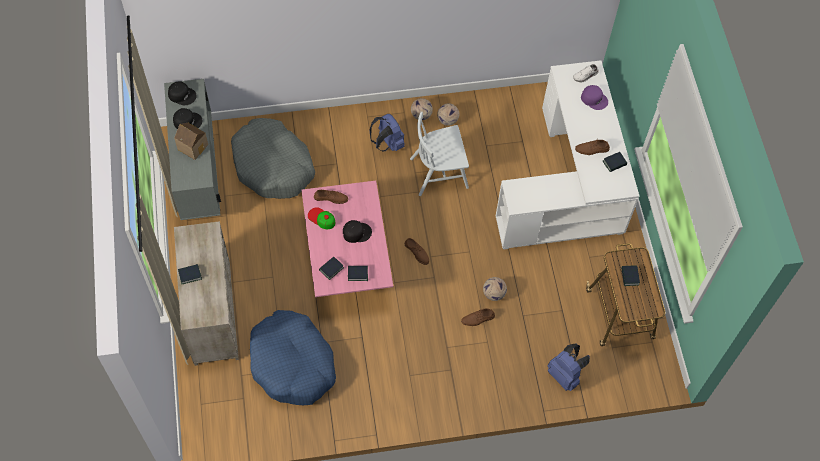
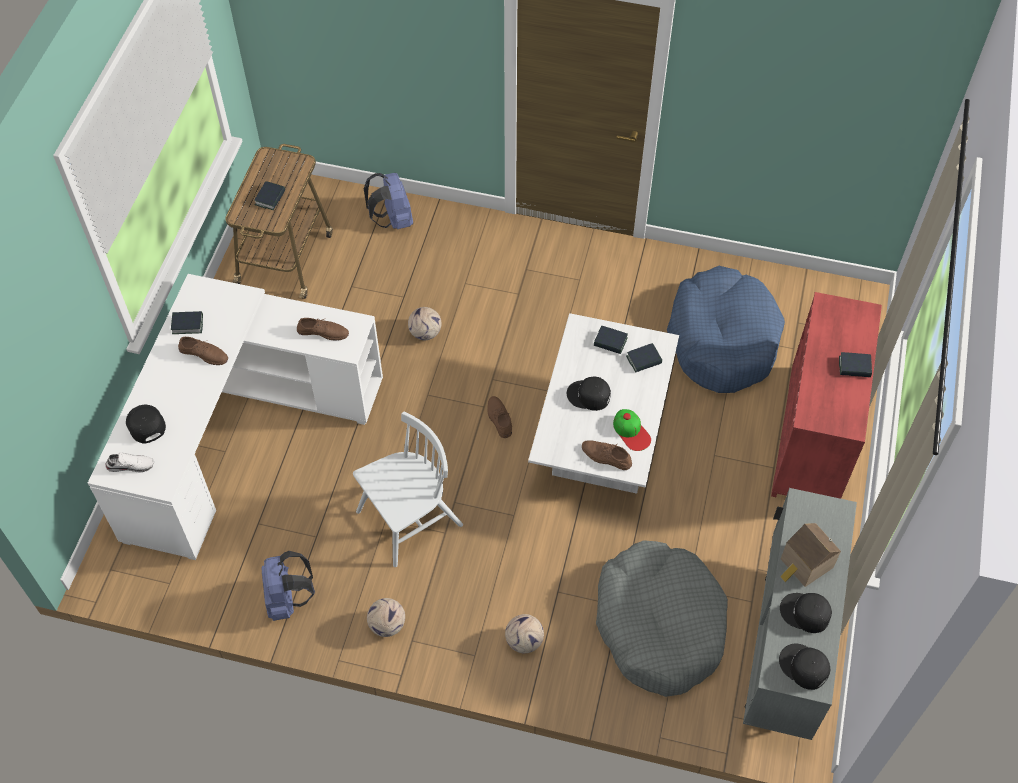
camera: 155 degrees left, 5 degrees down
beige dresser [174,221,239,366] -> red dresser [771,292,882,499]
pink coffee table [301,181,393,297] -> white coffee table [528,313,679,494]
blue backpack [370,114,405,151] -> blue backpack moved to [261,551,315,621]
white chair [410,112,469,196] -> white chair turned 45 degrees counterclockwise [353,411,463,567]
football [437,103,460,126] -> football moved to [505,614,544,653]
brown shoe [461,308,495,326] -> brown shoe moved to [297,318,349,341]
purple cap [581,85,608,110] -> black cap [126,405,166,444]

